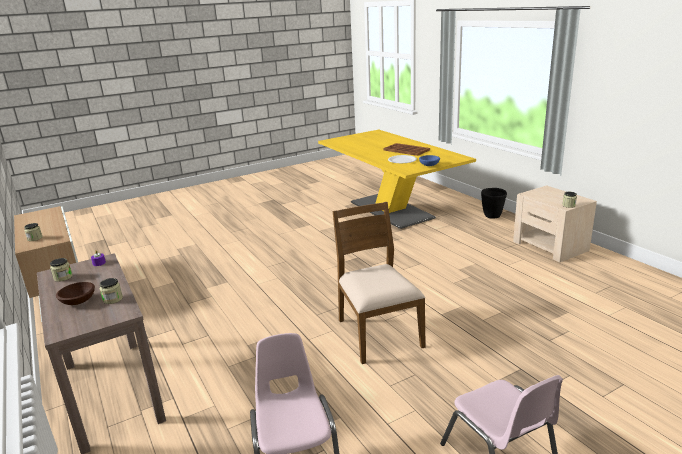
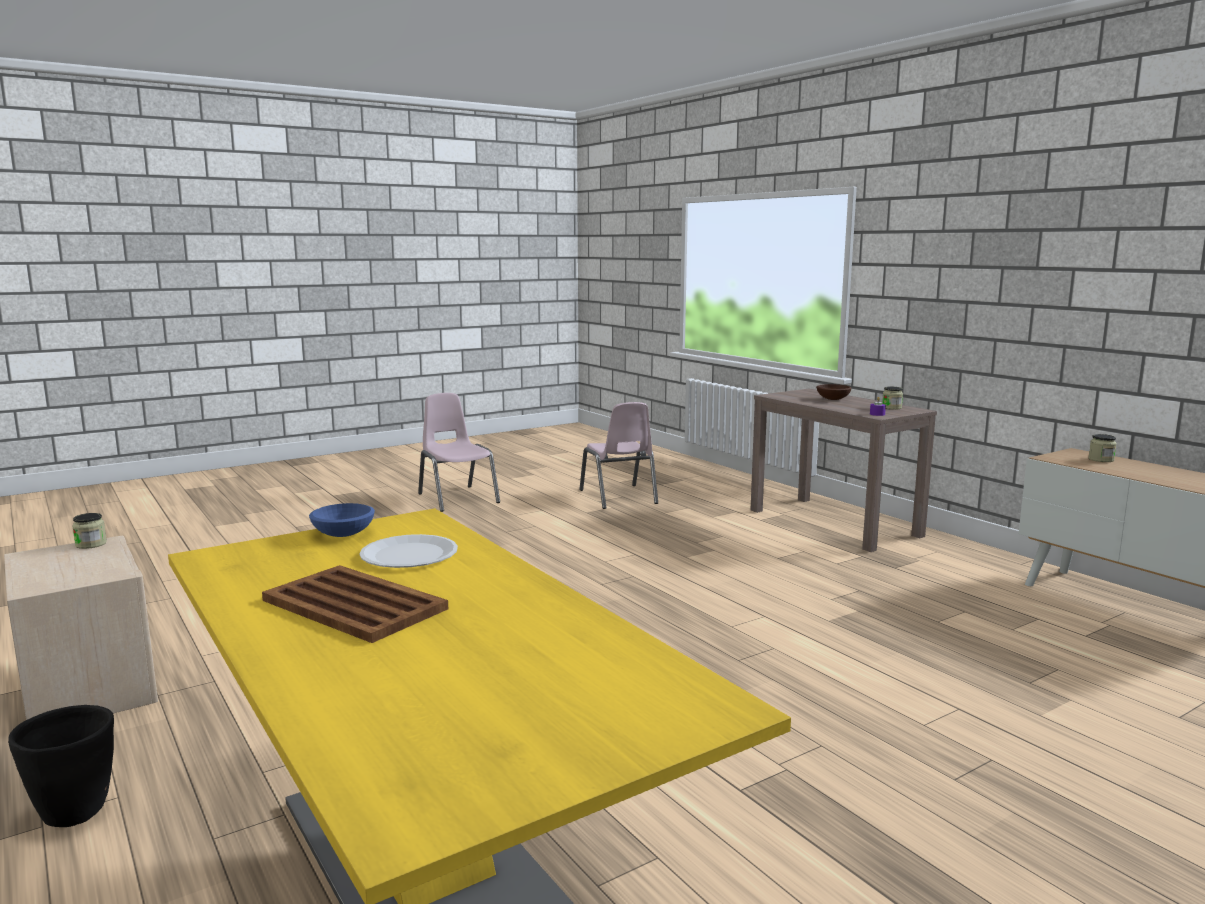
camera: 175 degrees right, 10 degrees down
jar [100,278,123,304] -> none
brown chair [333,202,426,364] -> none

